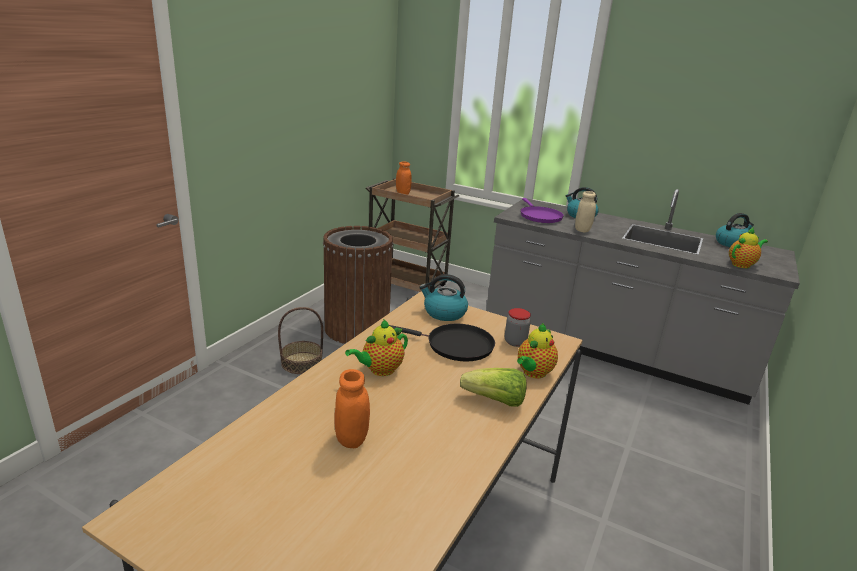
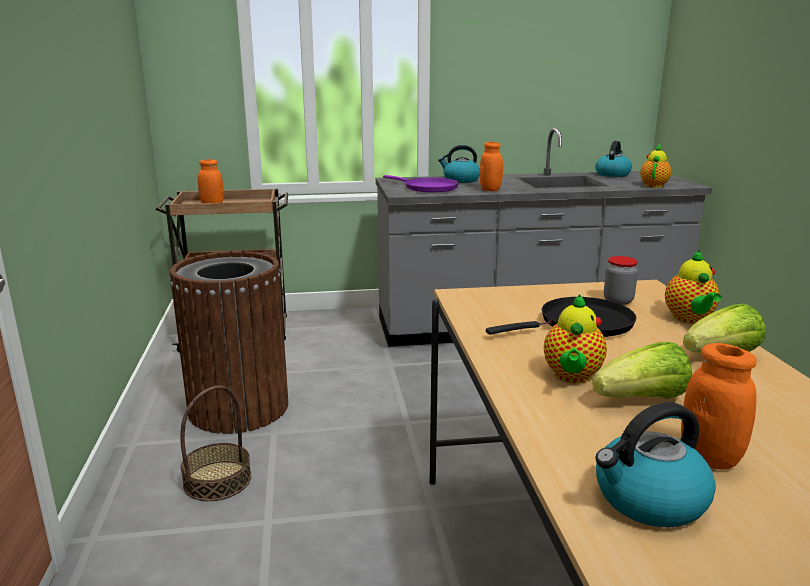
camera: 35 degrees left, 5 degrees down
kettle [419,274,468,321] -> kettle moved to [596,402,716,527]
beige jar [575,191,596,233] -> orange jar [480,142,503,191]
none -> lettuce [592,342,692,399]

